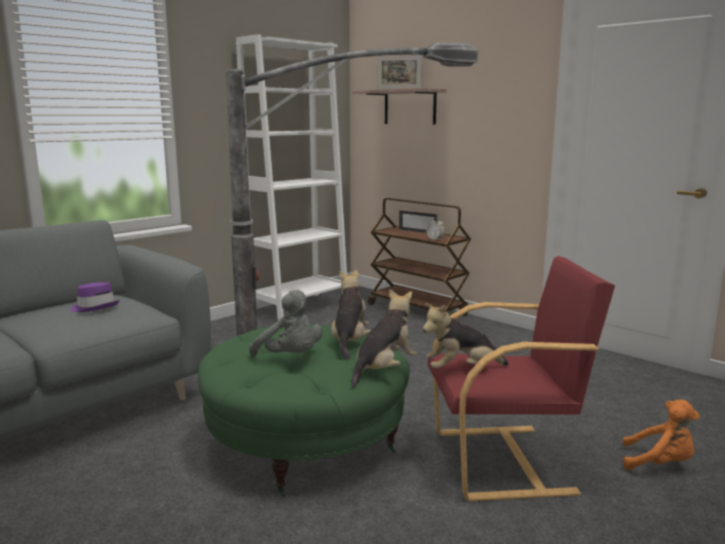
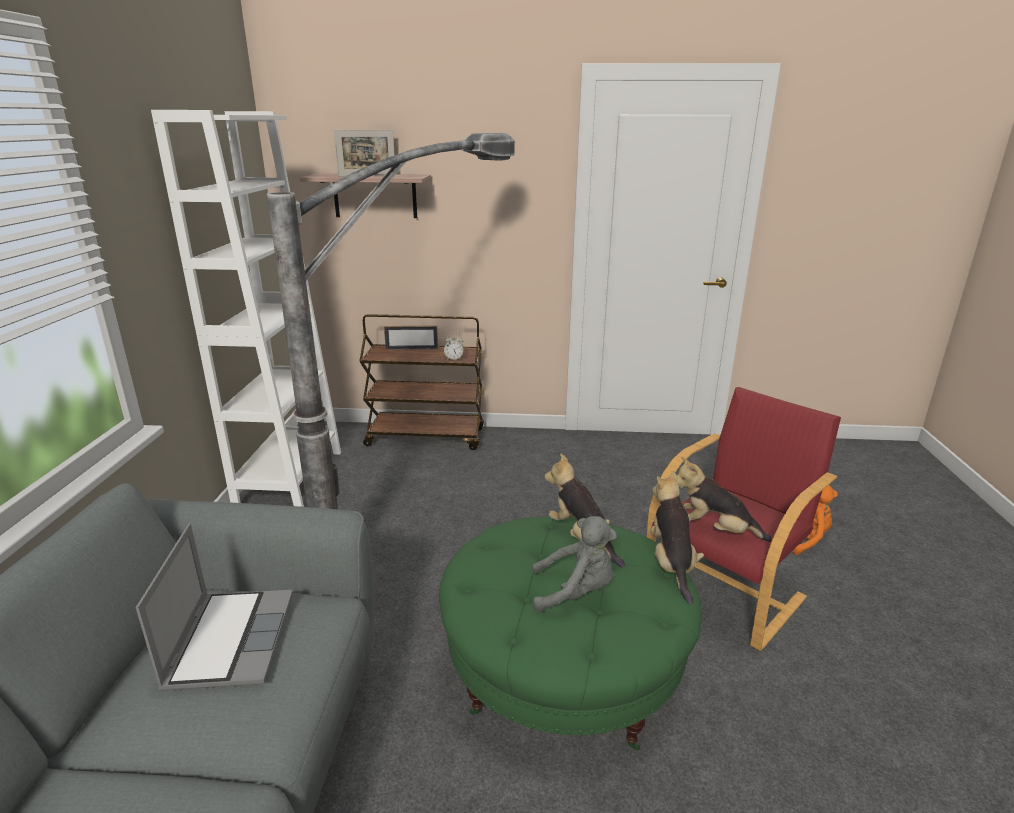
camera: 40 degrees left, 10 degrees up
purple hat [70,282,120,312] -> laptop [136,523,293,691]
plush toy [422,303,509,369] -> plush toy turned 75 degrees clockwise [677,456,772,542]

